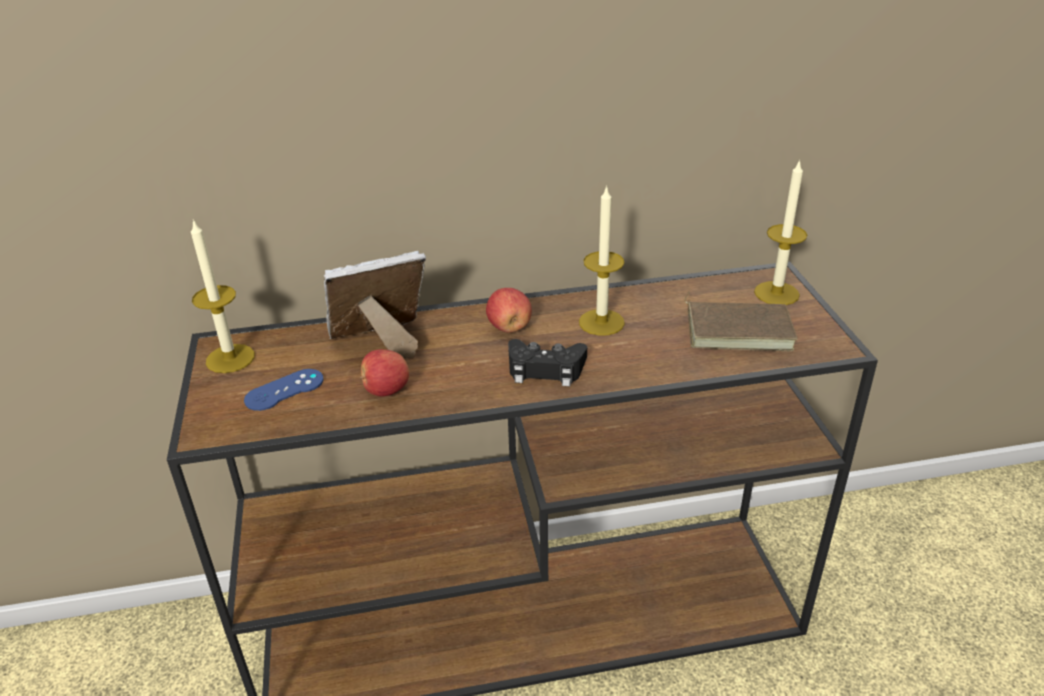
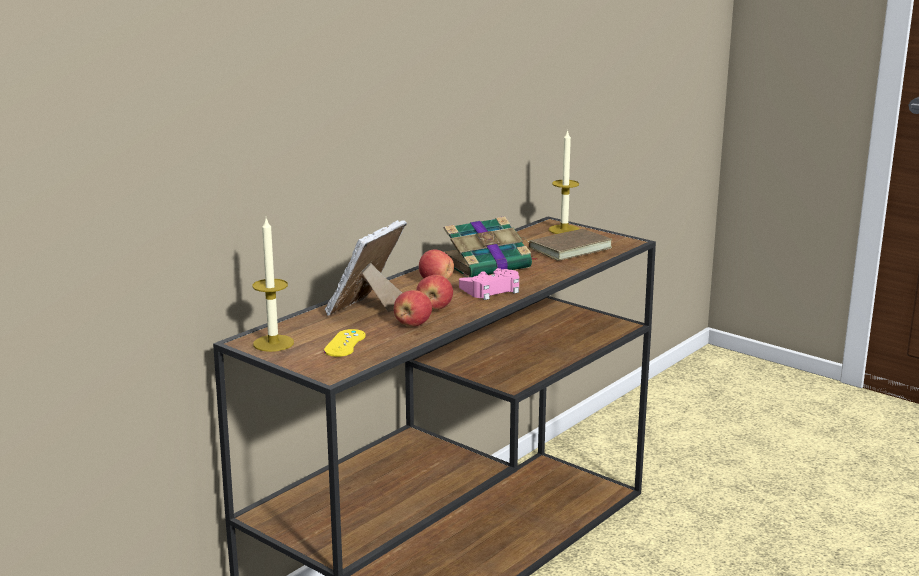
camera: 40 degrees left, 15 degrees down
blue game controller [244,369,324,411] -> yellow game controller [324,329,366,357]
black game controller [508,339,587,386] -> pink game controller [459,268,519,300]
candle [579,185,625,336] -> book [443,216,538,277]
none -> apple [416,275,453,310]

